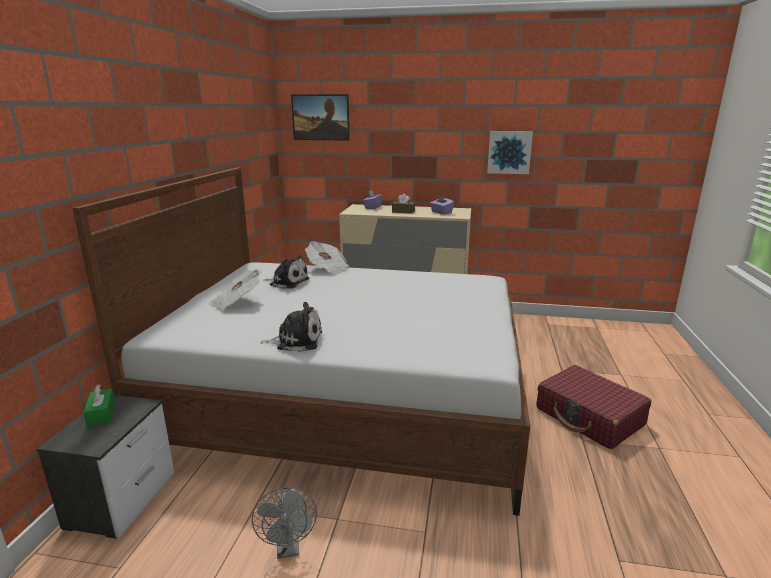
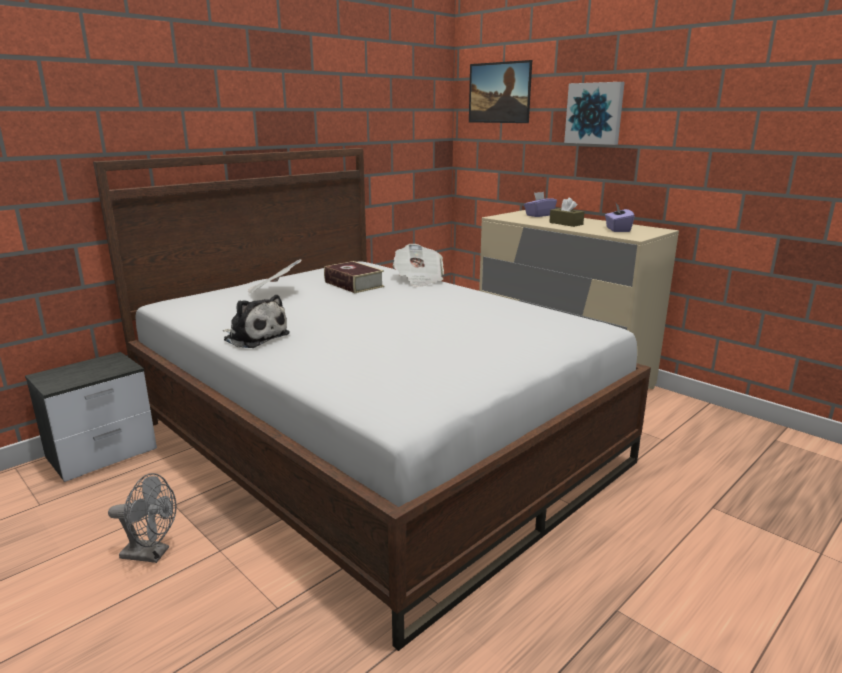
camera: 35 degrees right, 0 degrees up
green tissue box [83,385,115,427] -> none
grey fan [252,487,317,559] -> grey fan turned 105 degrees counterclockwise [108,473,177,563]
plush toy [263,255,309,289] -> book [324,261,384,293]
picture [487,131,533,174] -> picture moved to [564,82,625,145]
red suitcase [536,365,651,449] -> none

